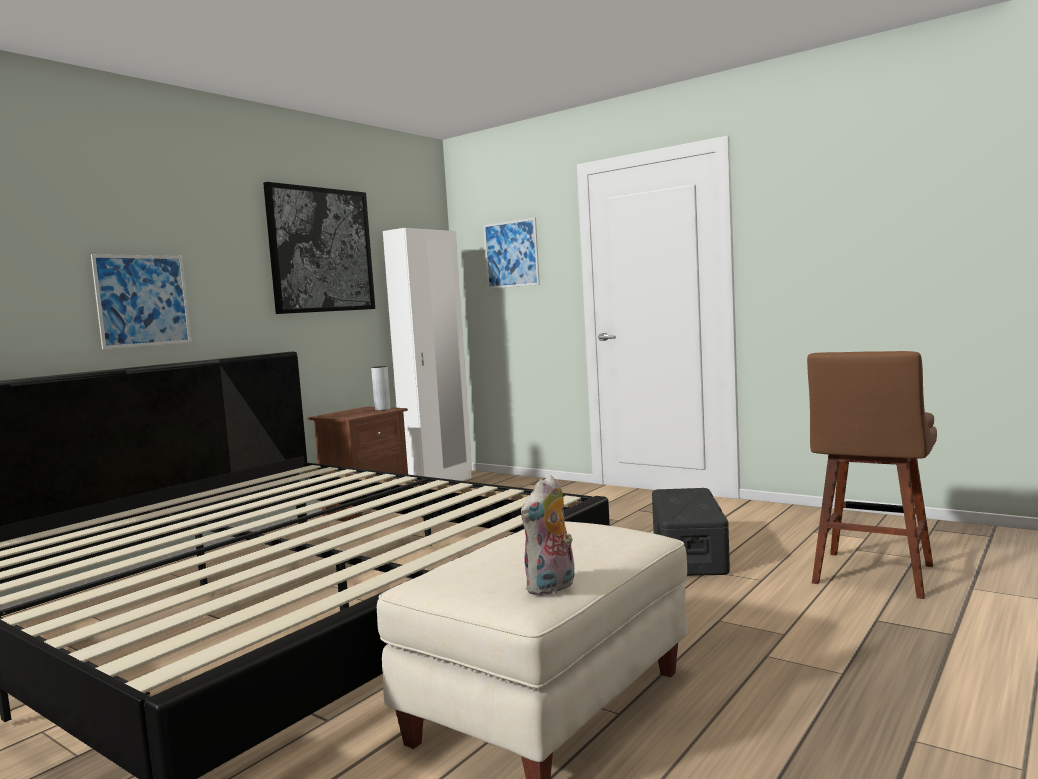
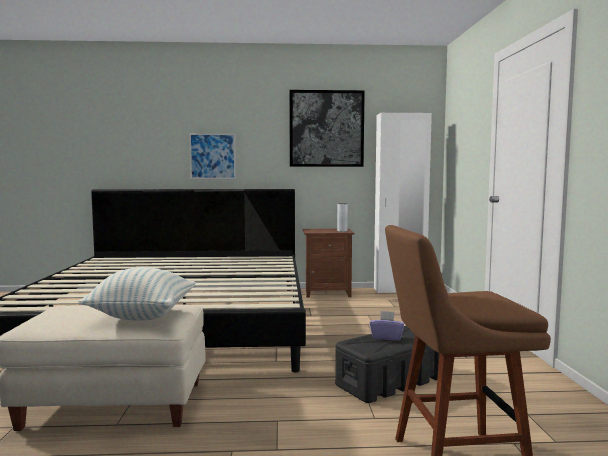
camera: 50 degrees right, 0 degrees up
picture [483,218,540,289] -> none
plush toy [521,475,575,596] -> none
none -> pillow [77,267,196,321]
none -> purple tissue box [369,311,404,340]

